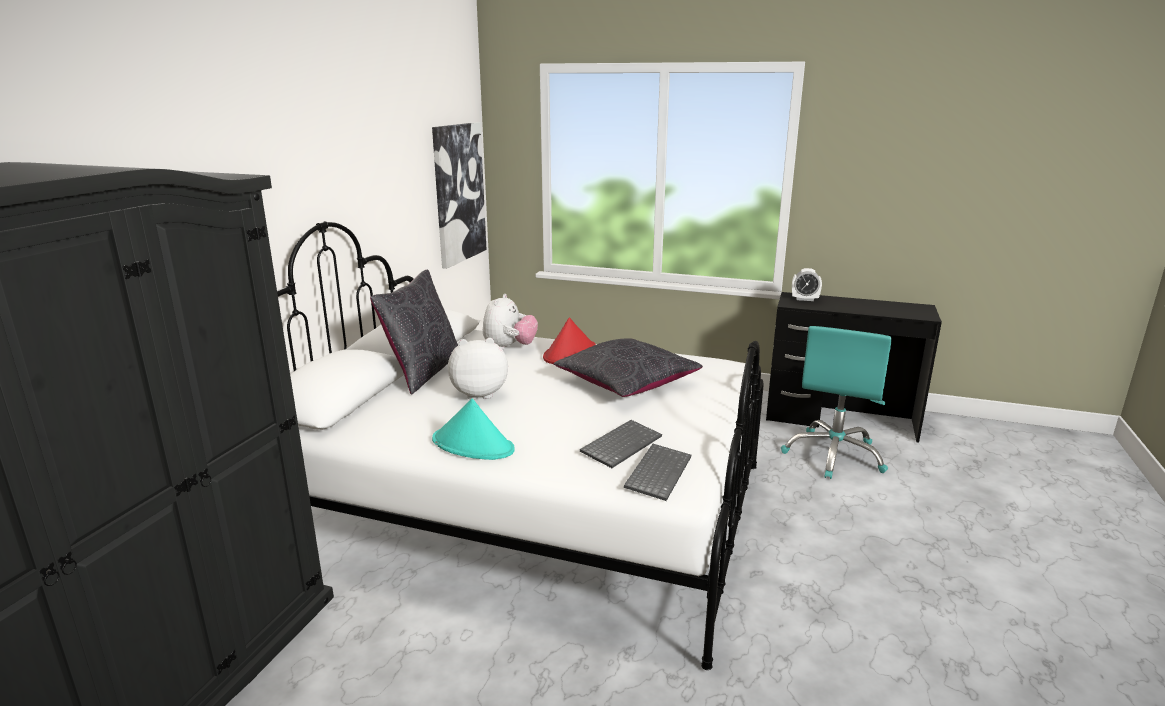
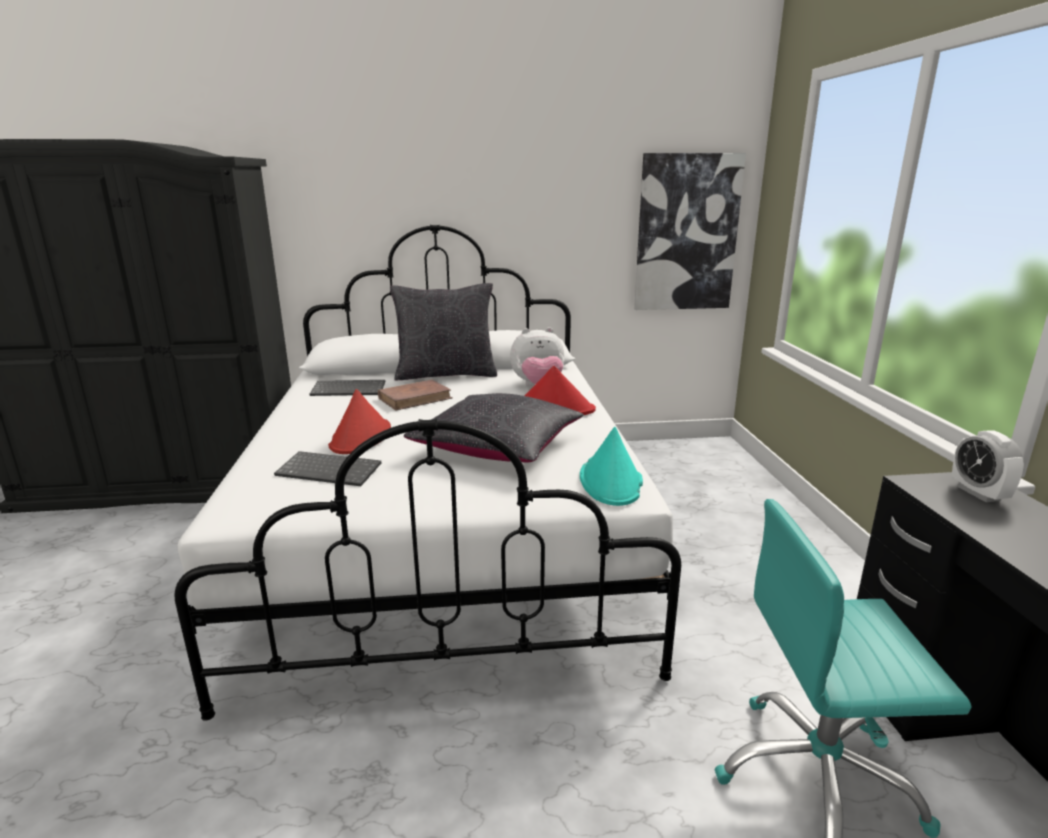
camera: 65 degrees right, 0 degrees up
turquoise hat [432,399,515,460] -> turquoise hat moved to [580,427,643,506]
plush toy [448,338,508,400] -> brown book [378,380,453,410]
keyboard [624,444,691,501] -> keyboard moved to [310,380,385,396]
none -> red hat [328,389,391,454]

